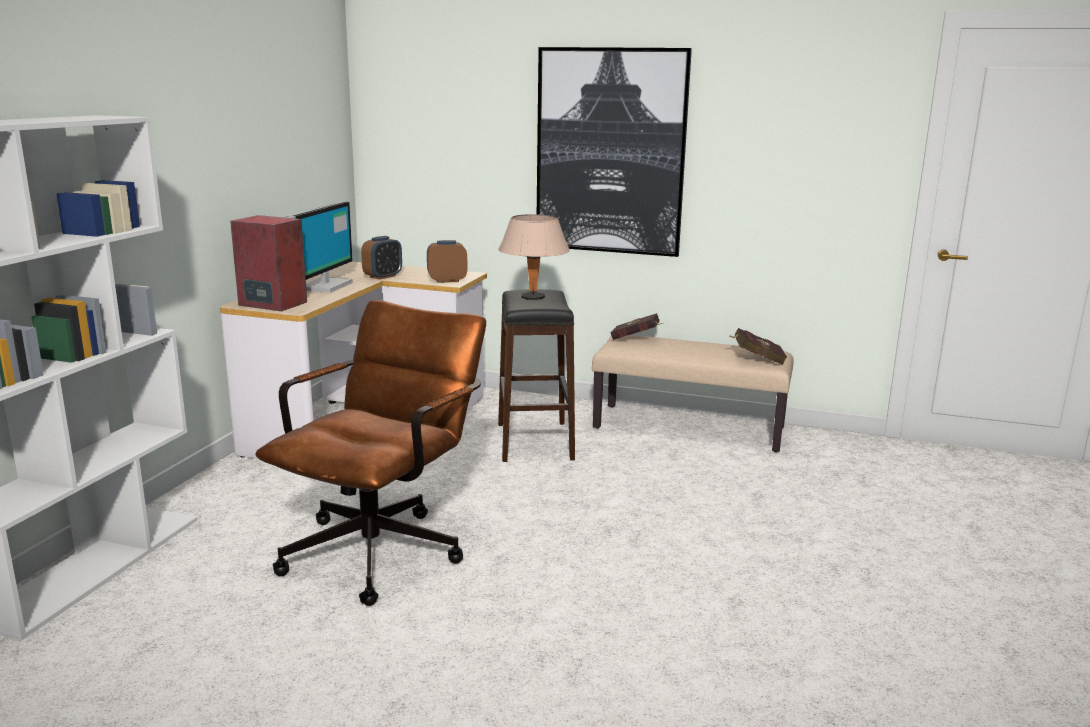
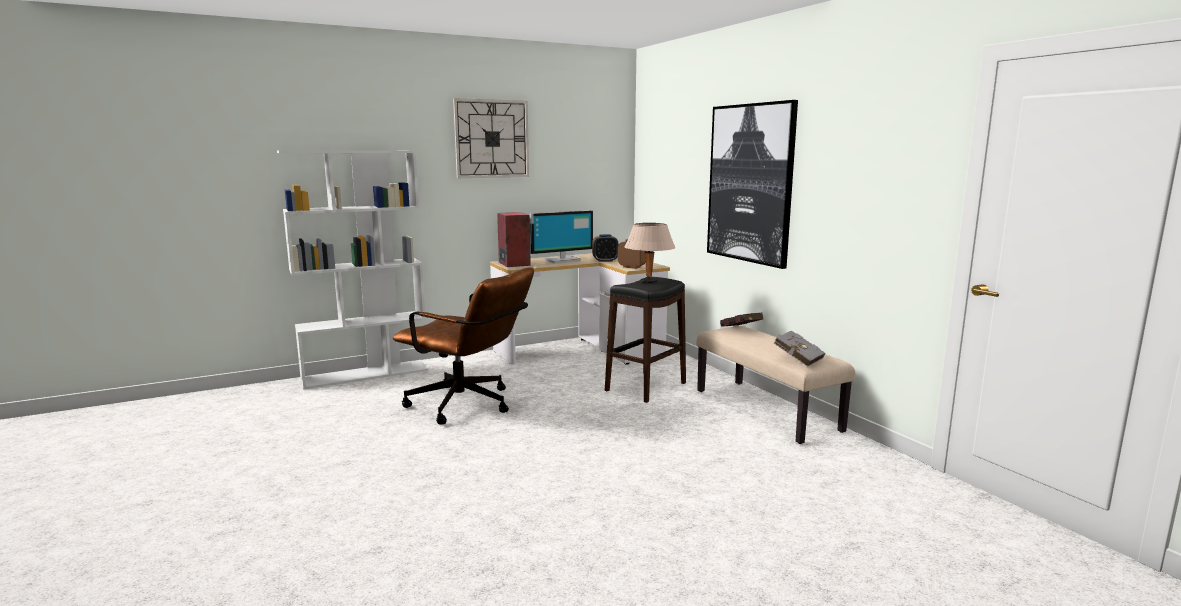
camera: 45 degrees right, 5 degrees down
brown office chair [255,300,486,606] -> brown office chair turned 45 degrees clockwise [393,268,534,425]
red book [728,328,787,365] -> grey book [774,331,825,367]
none -> wall clock [453,98,529,178]

